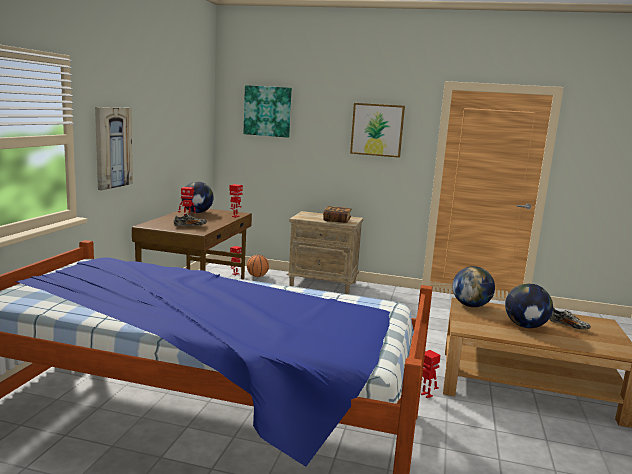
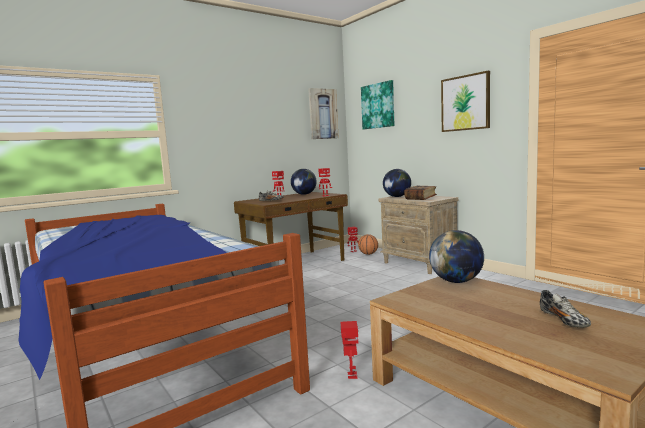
camera: 40 degrees right, 5 degrees down
picture [95,107,133,190] -> picture moved to [308,88,339,139]
globe [505,283,553,328] -> globe moved to [383,169,411,197]

